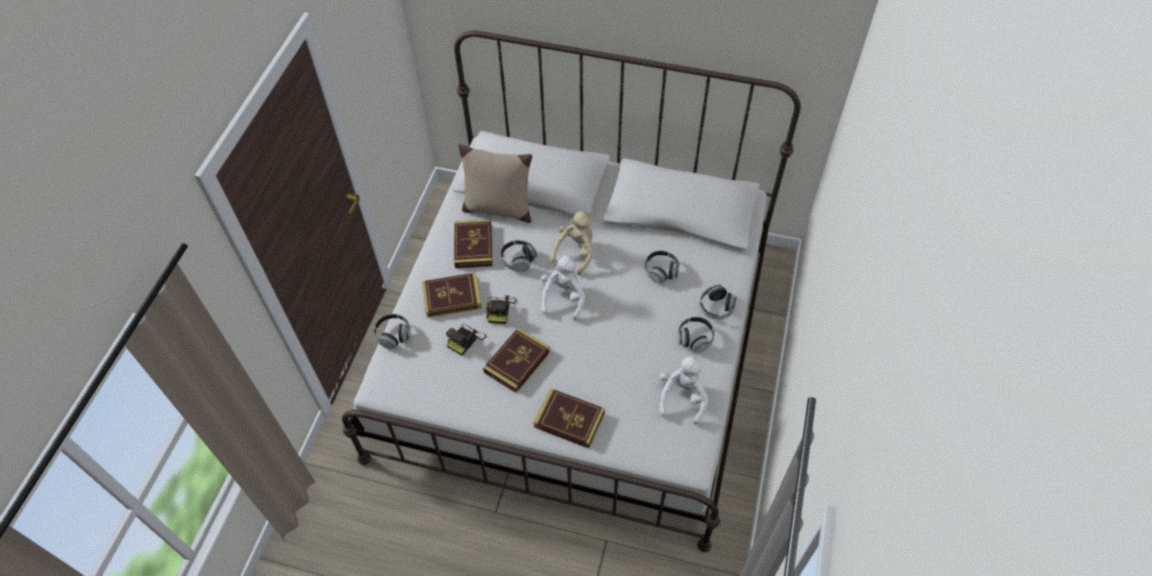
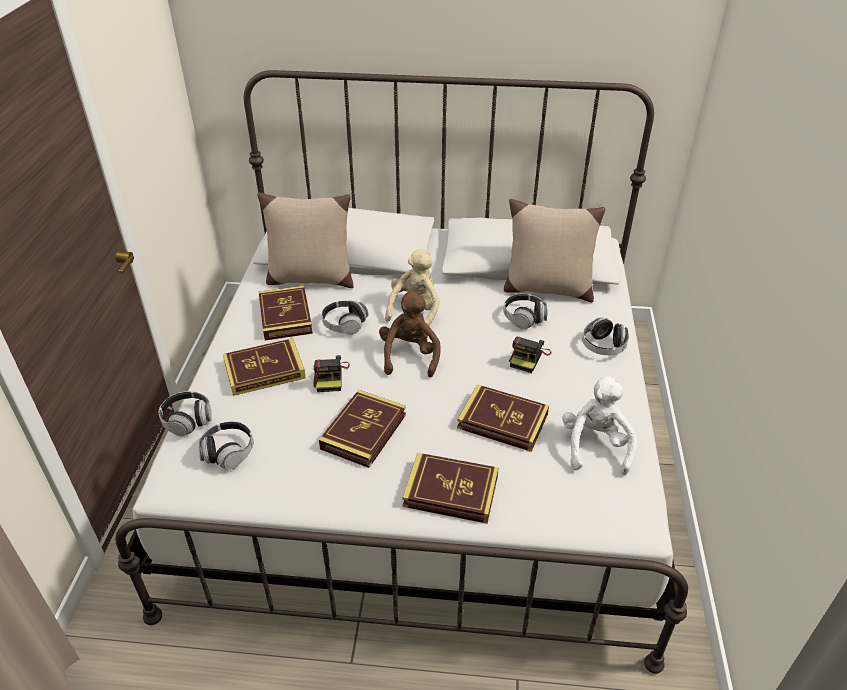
camera: 10 degrees left, 15 degrees down
camera [446,324,486,356] -> camera moved to [509,337,552,373]
white plush toy [541,255,585,320] -> brown plush toy [379,291,441,377]
headphones [678,317,715,353] -> headphones moved to [198,421,253,469]
none -> book [457,384,549,452]
none -> beige pillow [504,199,605,303]

